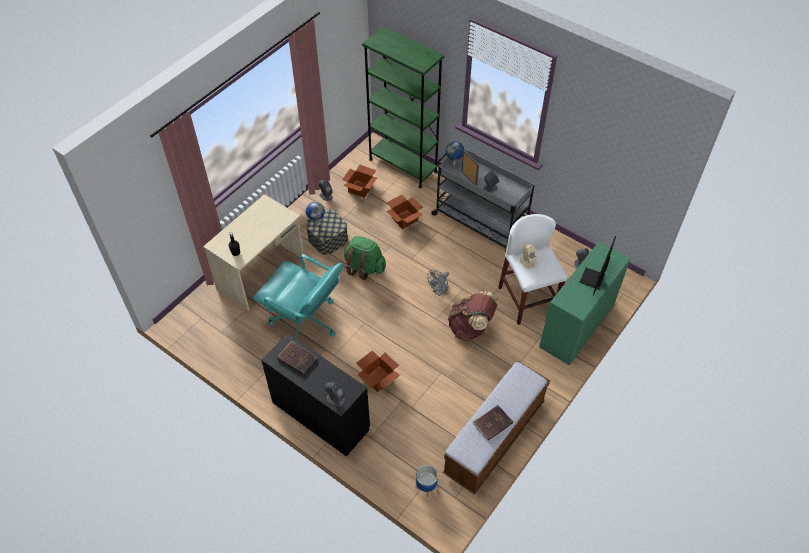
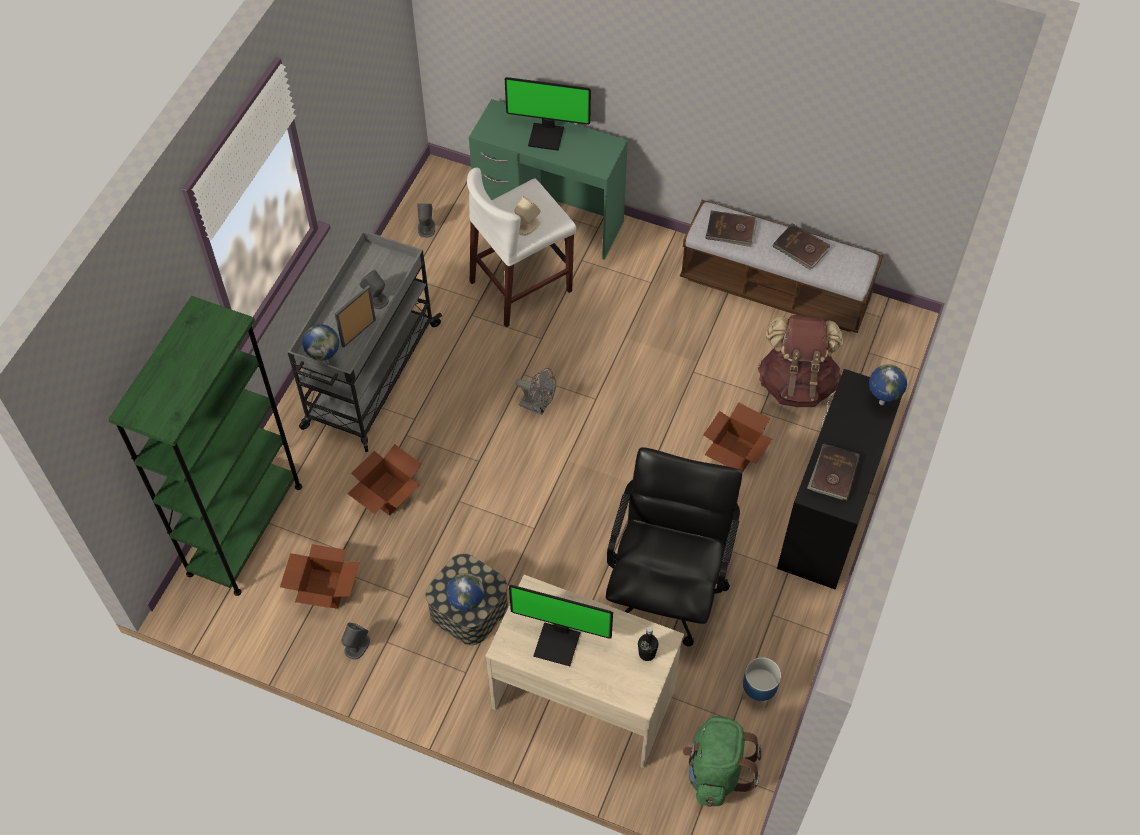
camera: 105 degrees left, 5 degrees up
turquoise office chair [253,254,343,339] -> black office chair [606,447,742,646]
grey speaker [325,382,345,407] -> globe [869,364,907,405]
green backpack [344,236,386,280] -> green backpack moved to [683,716,761,807]
planter [416,465,438,497] -> planter moved to [742,657,781,708]
brown backpack [448,291,498,341] -> brown backpack moved to [758,315,843,407]
none -> monitor [509,585,613,666]
none -> brown book [705,211,757,247]

